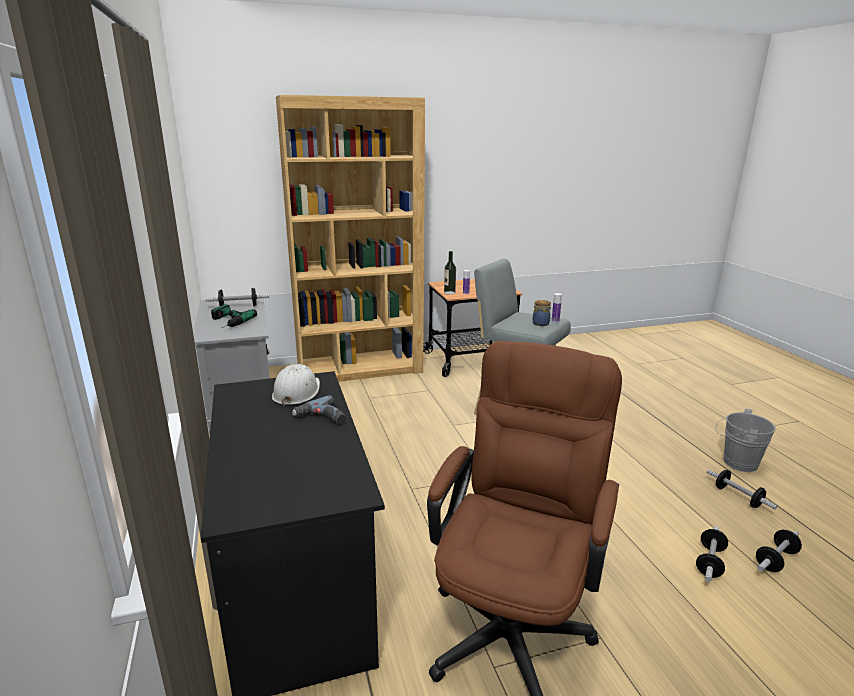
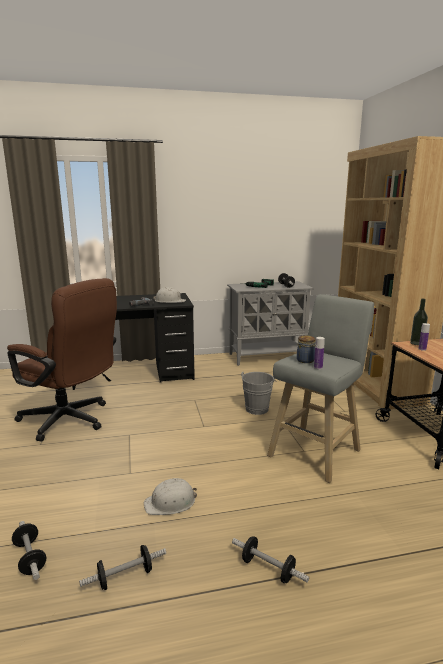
camera: 95 degrees right, 5 degrees down
dumbbell [696,527,728,582] -> dumbbell moved to [232,536,309,583]
grey bucket [715,409,776,472] -> grey bucket moved to [241,372,277,415]
none -> white hard hat [144,478,197,515]

